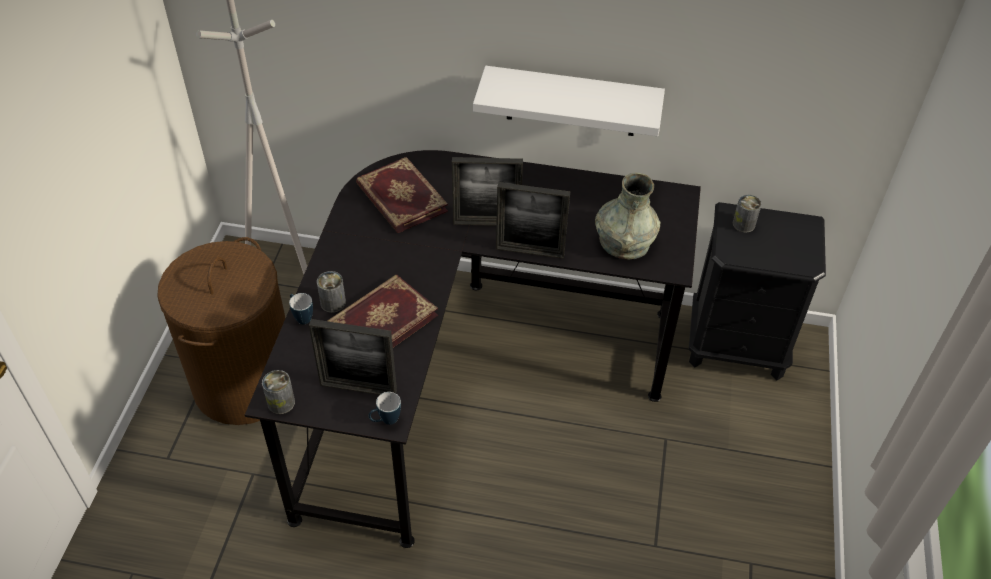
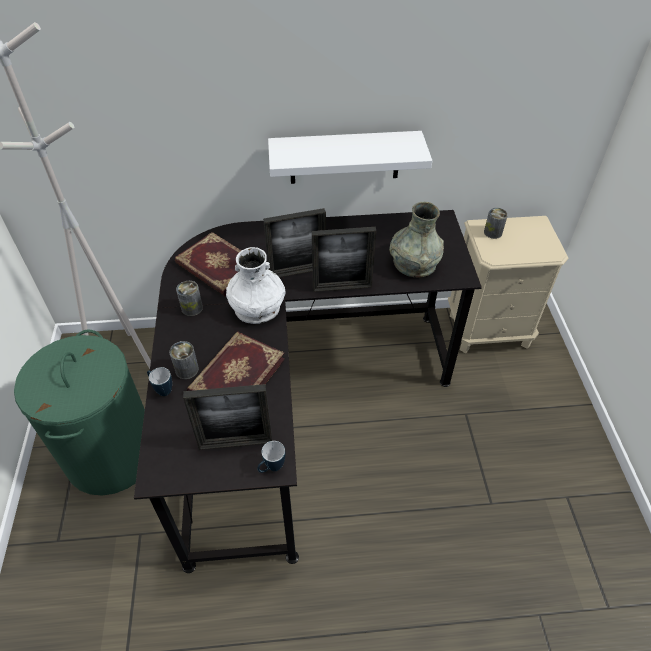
camera: 15 degrees left, 0 degrees up
brown laundry basket [157,237,285,425] -> green laundry basket [14,329,145,496]
can [262,370,295,414] -> can moved to [176,281,203,316]
black nightstand [689,202,826,380] -> beige nightstand [448,216,568,353]
none -> white vase [226,247,286,324]

